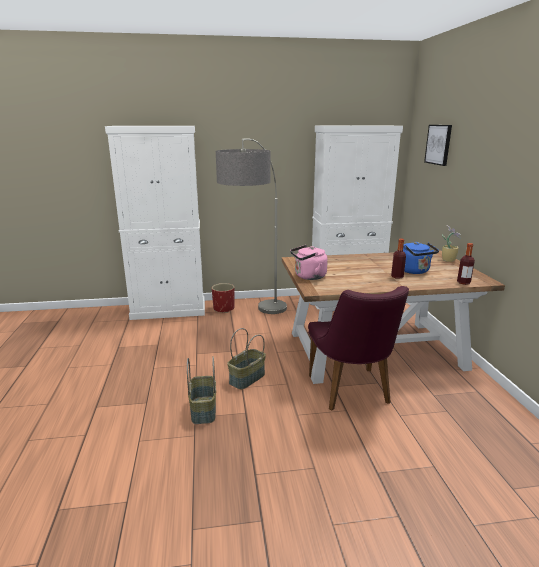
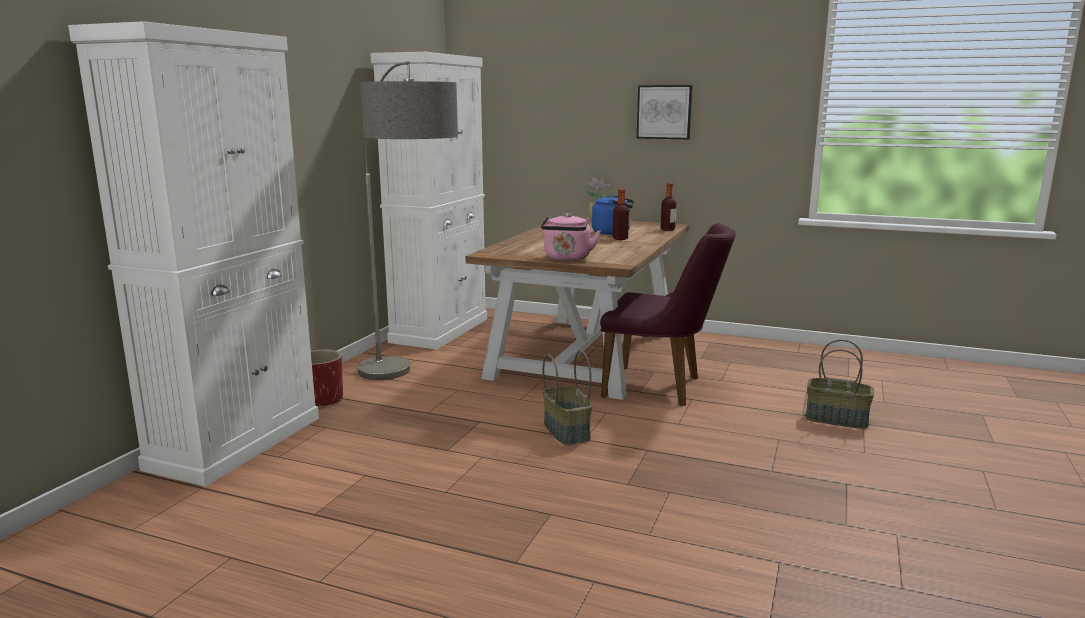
camera: 60 degrees left, 5 degrees down
basket [187,356,216,424] -> basket moved to [805,339,874,429]
picture [424,125,452,166] -> picture moved to [637,85,692,139]

